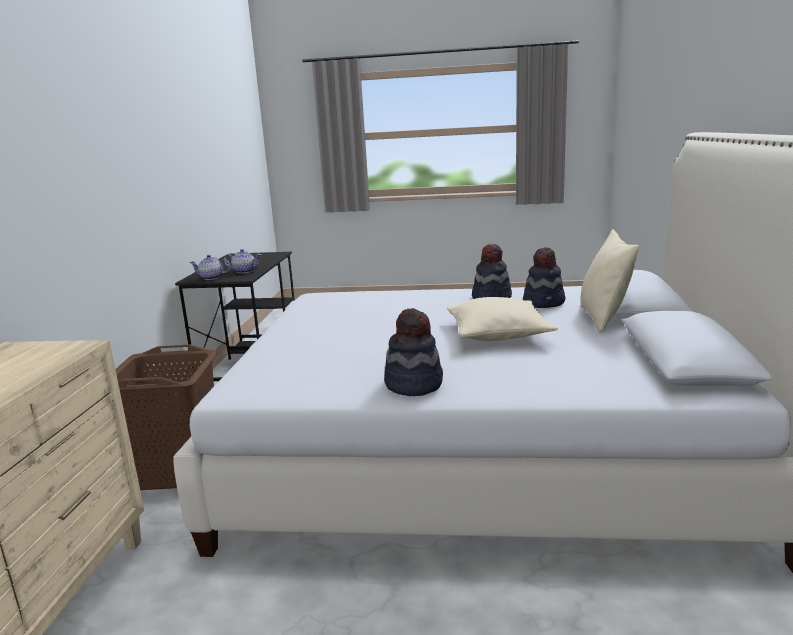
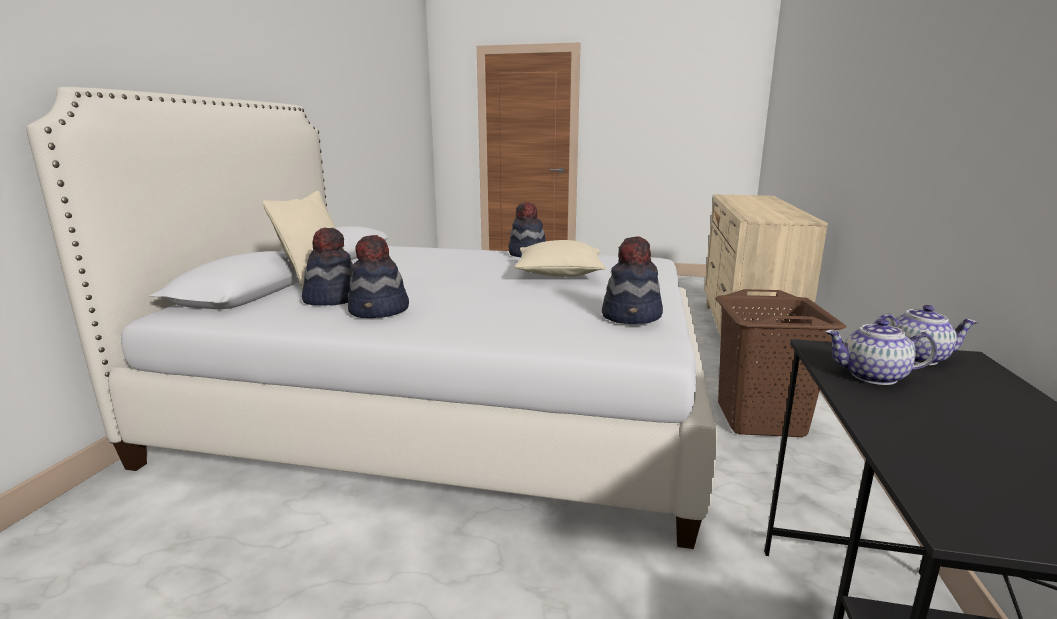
camera: 175 degrees left, 0 degrees up
beige pillow [447,297,558,341] -> beige pillow moved to [514,240,606,277]
none -> hat [602,236,663,324]

